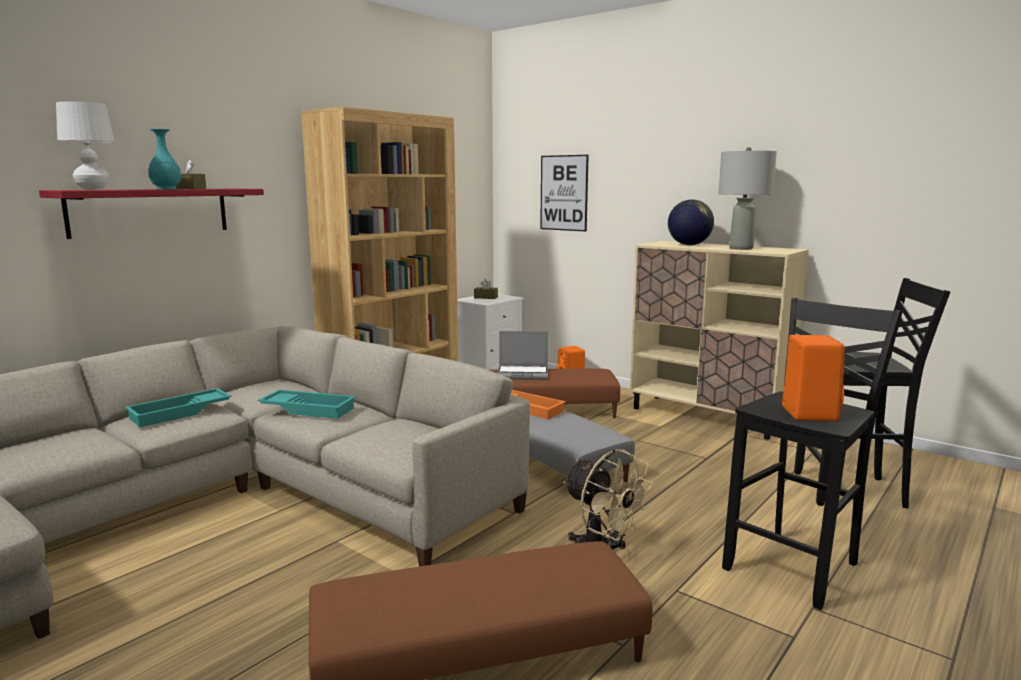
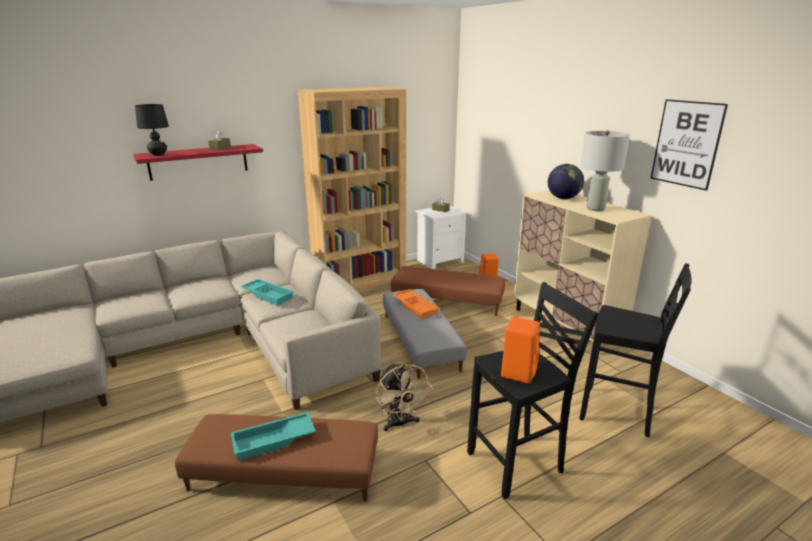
camera: 20 degrees right, 10 degrees up
white table lamp [56,101,115,190] -> black table lamp [135,104,169,156]
turquoise tray [125,388,232,427] -> turquoise tray moved to [231,412,316,461]
turquoise vase [148,129,181,189] -> none
laptop [498,331,548,380] -> none
picture [540,155,589,232] -> picture moved to [651,99,728,191]

